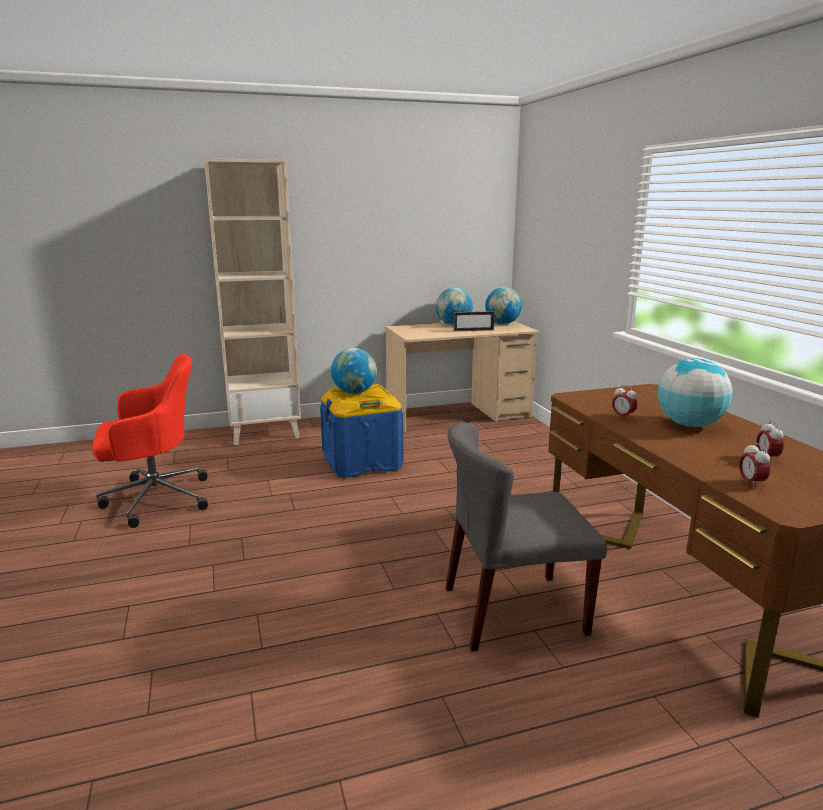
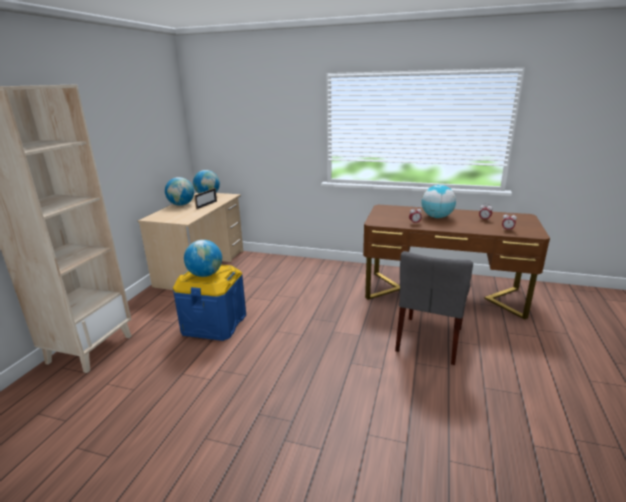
camera: 55 degrees left, 5 degrees up
red office chair [92,354,208,528] -> none

